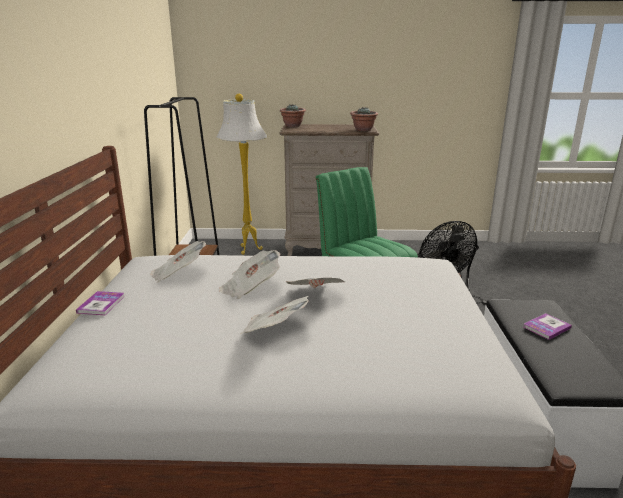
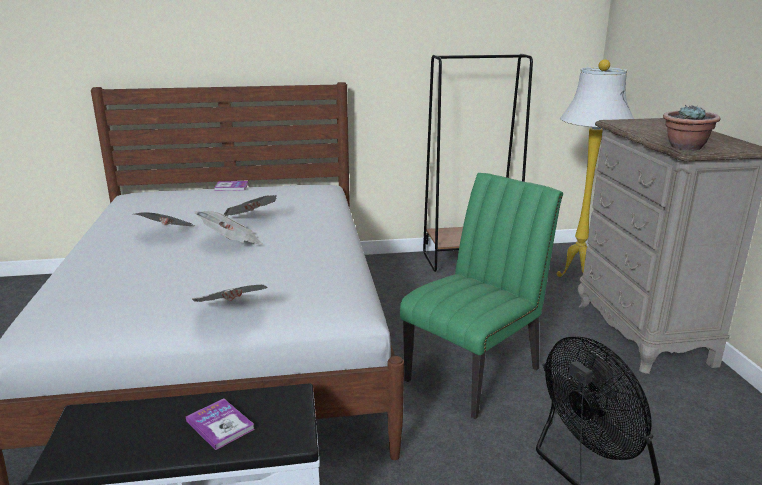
camera: 80 degrees right, 0 degrees up
newspaper [150,241,206,283] -> newspaper moved to [192,285,268,302]
potted plant [280,104,306,127] -> none

